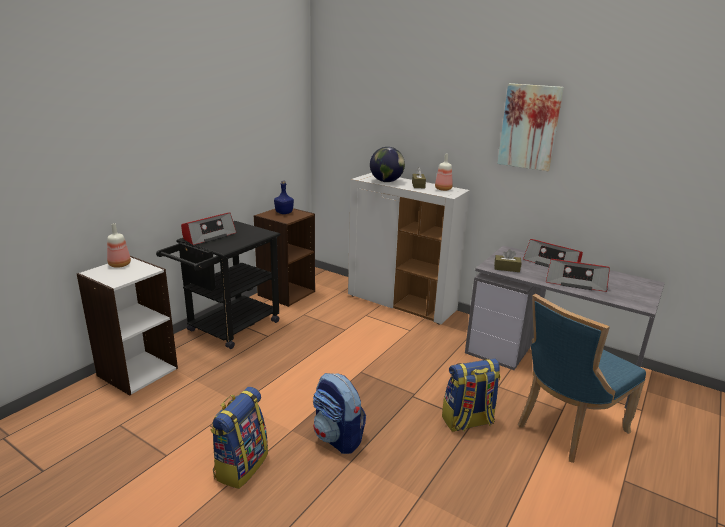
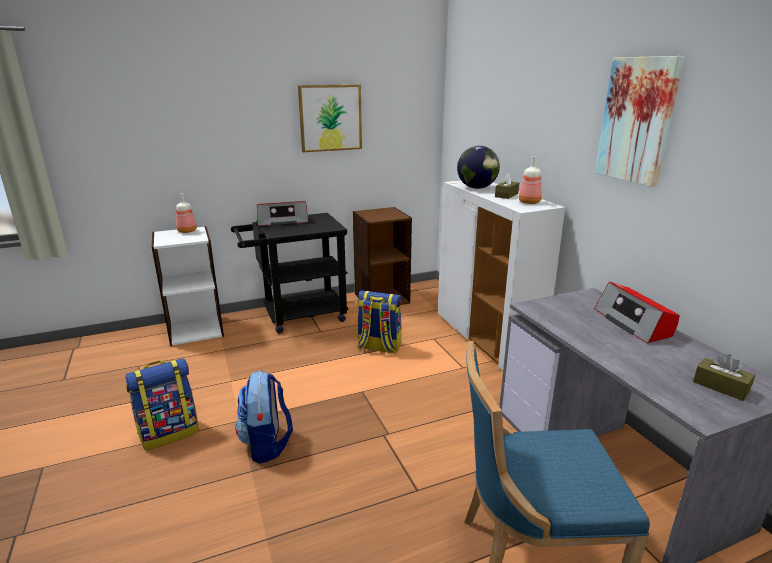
camera: 35 degrees right, 0 degrees up
blue bottle [274,181,294,214] -> none
backpack [442,359,501,432] -> backpack moved to [357,290,402,354]
brown tissue box [494,249,522,272] -> brown tissue box moved to [693,354,755,401]
radio [546,259,610,292] -> none
none -> picture [298,85,362,152]

